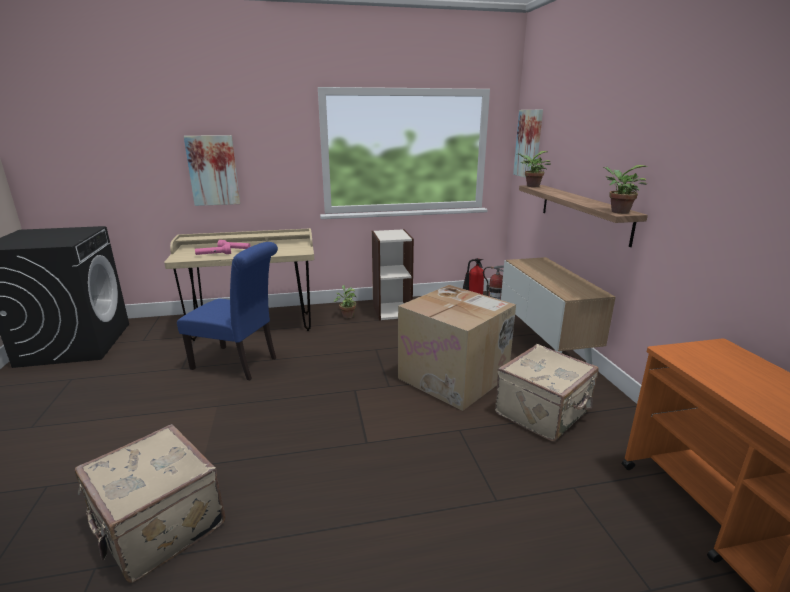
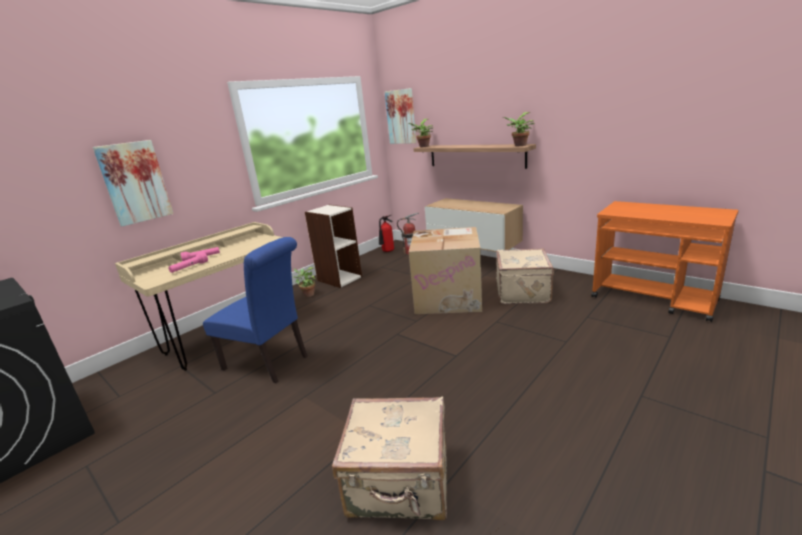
camera: 35 degrees left, 0 degrees up
blue chair [177,242,278,380] -> blue chair turned 45 degrees clockwise [203,237,308,383]

